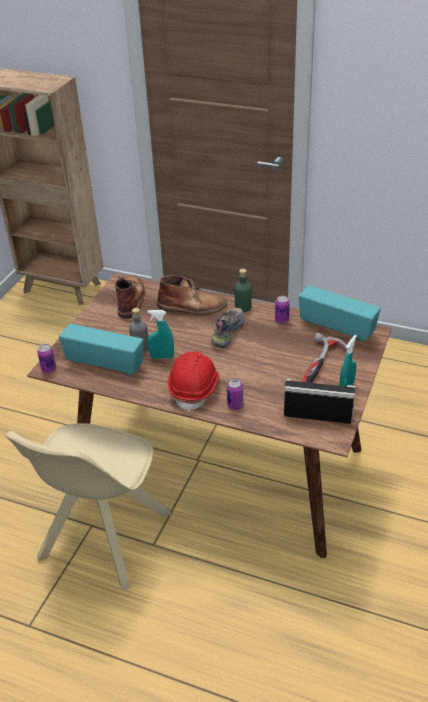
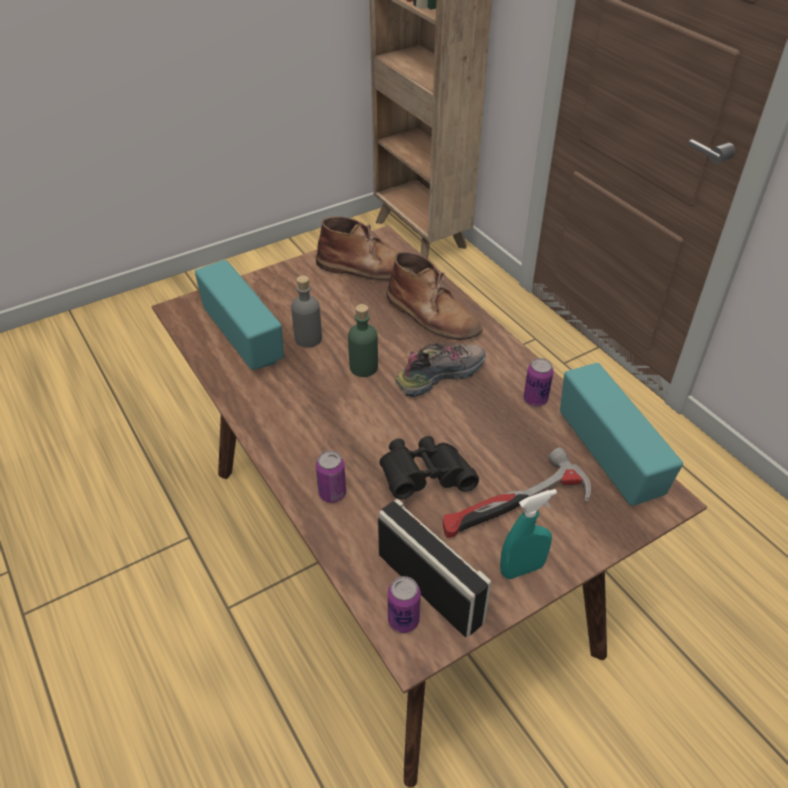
camera: 35 degrees right, 5 degrees up
beige chair [5,423,171,591] -> none
can [37,344,56,373] -> can moved to [388,576,421,633]
brown boot [115,275,145,319] -> brown boot turned 60 degrees clockwise [316,216,400,280]
turquoise spray bottle [147,310,174,359] -> none
red hard hat [168,351,220,412] -> none
green bottle [235,269,251,312] -> green bottle moved to [348,304,378,377]
none -> black binoculars [380,436,479,499]

